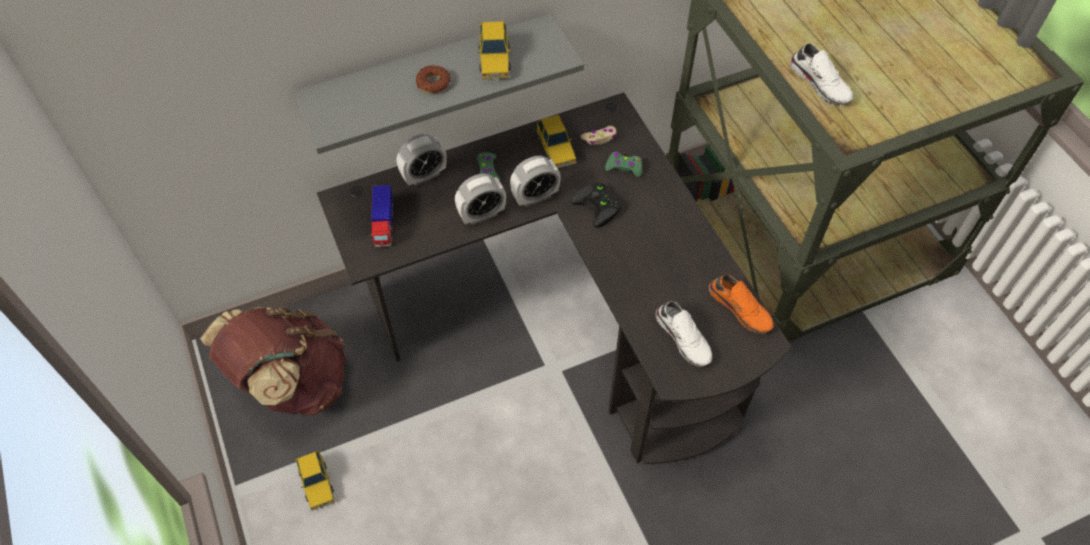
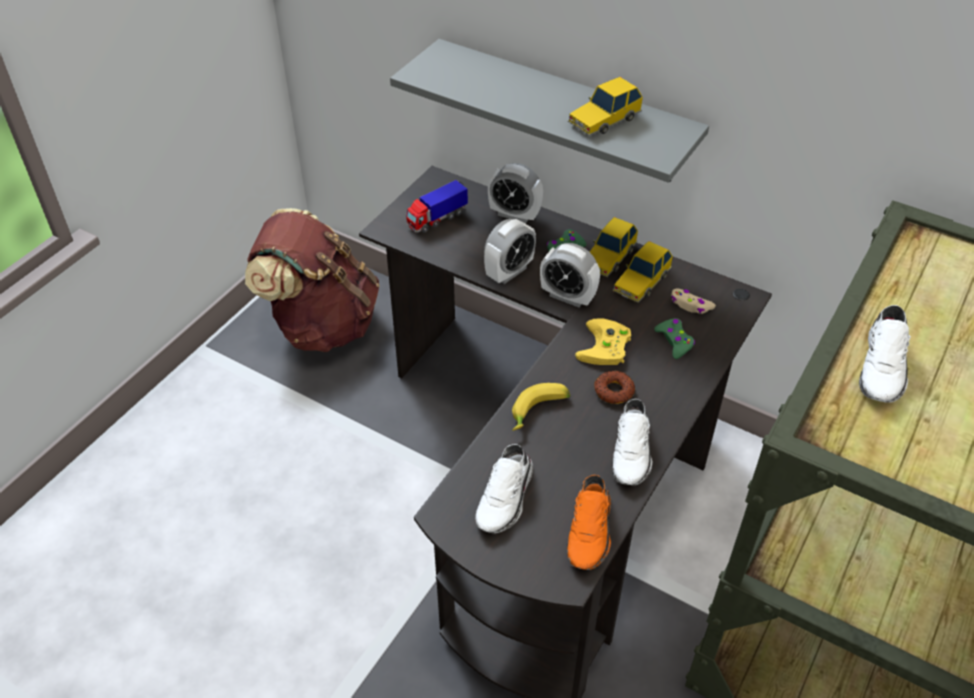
camera: 55 degrees right, 10 degrees down
toy car [295,451,335,511] -> toy car moved to [590,217,638,277]
donut [416,65,451,93] -> donut moved to [594,370,635,404]
alarm clock [455,174,506,225] -> alarm clock turned 75 degrees counterclockwise [484,219,536,284]
black game controller [570,182,622,228] -> yellow game controller [575,318,631,365]
none -> banana [512,383,570,431]
none -> white shoe [612,399,652,485]

